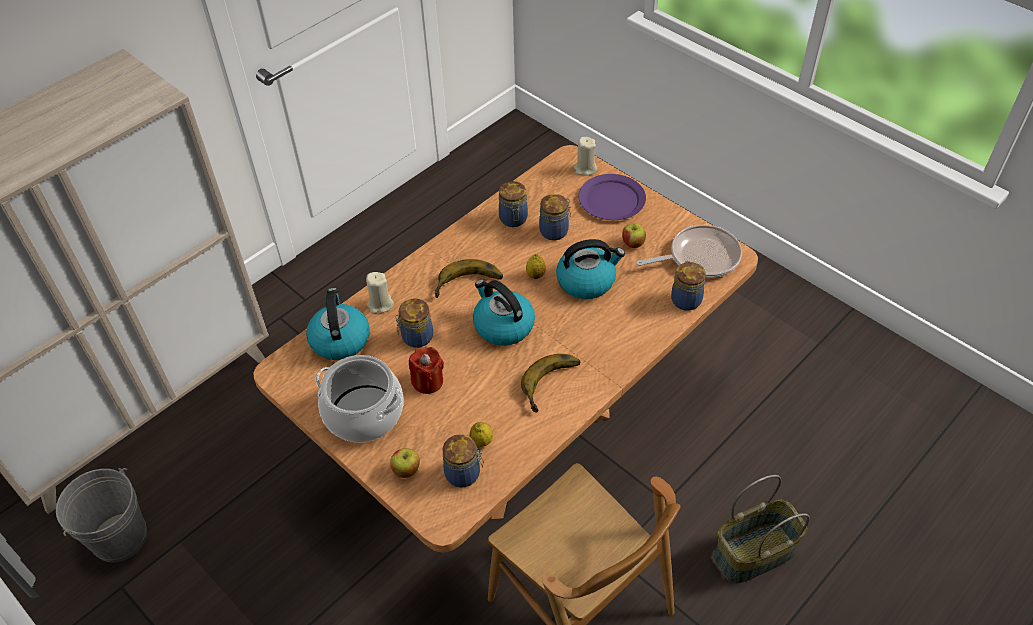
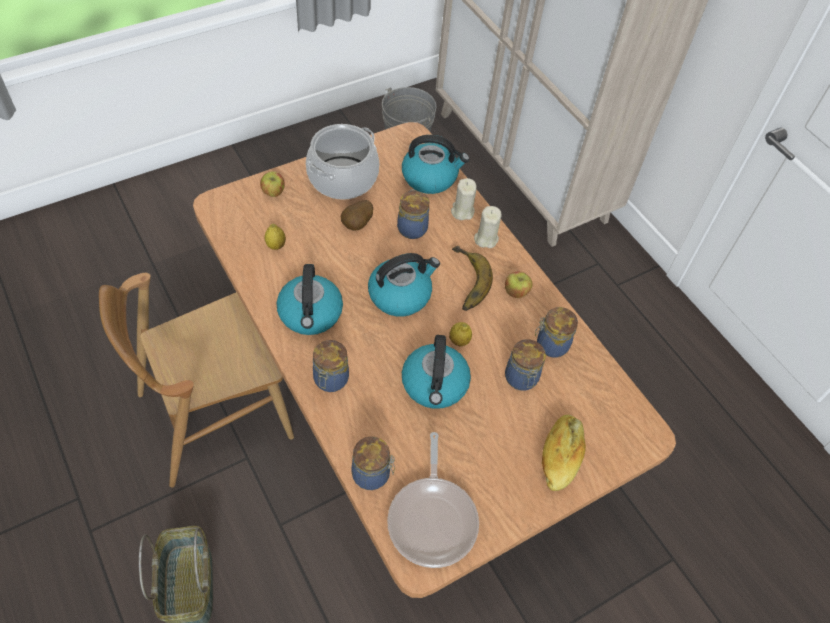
camera: 100 degrees right, 5 degrees up
red candle [409,347,444,394] -> potato [340,200,373,231]
jar [443,434,484,488] -> jar moved to [313,340,349,392]
banana [521,354,580,413] -> kettle [277,264,343,335]
beige candle [574,137,597,176] -> beige candle moved to [474,206,501,248]
purple plate [578,174,646,220] -> bread [542,415,586,491]
apple [622,223,646,248] -> apple moved to [505,271,532,298]

